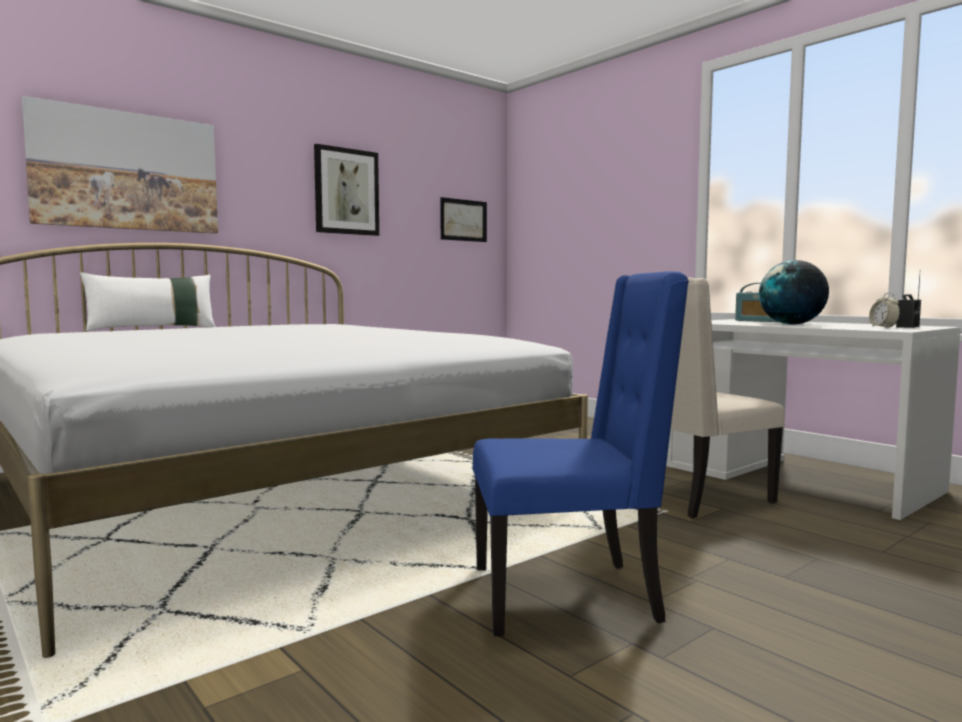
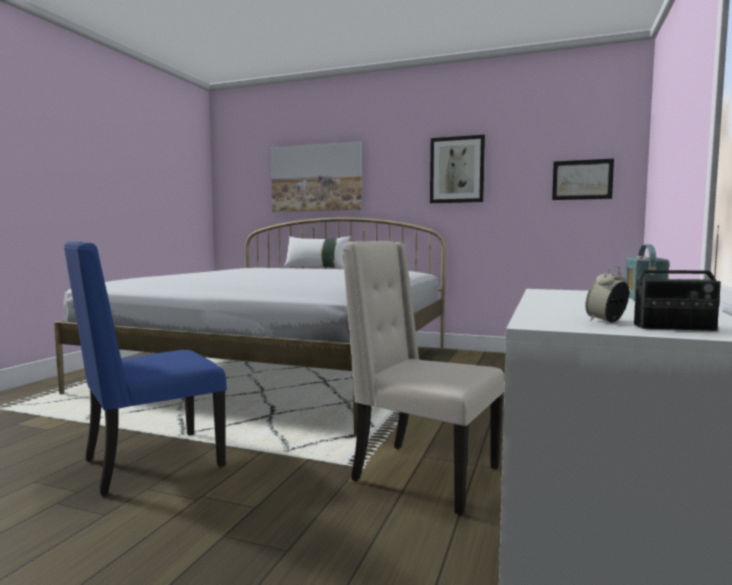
camera: 60 degrees right, 0 degrees up
blue chair [473,271,689,637] -> blue chair turned 90 degrees clockwise [64,241,227,495]
globe [759,260,829,325] -> none

